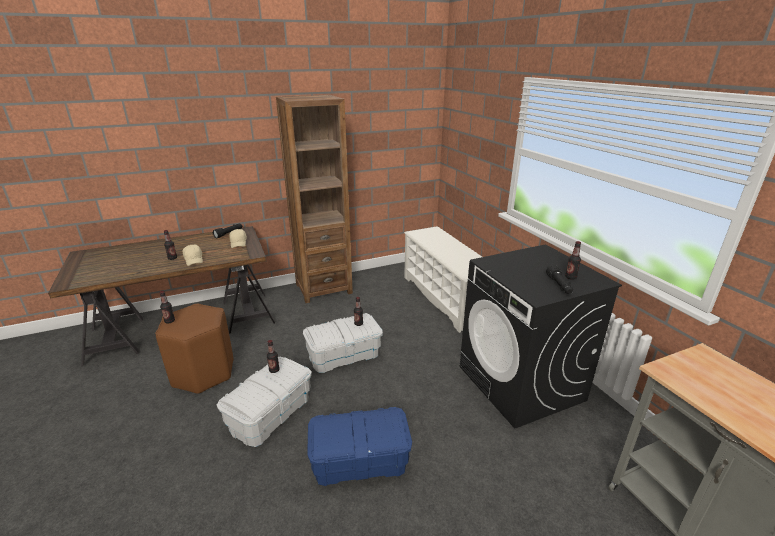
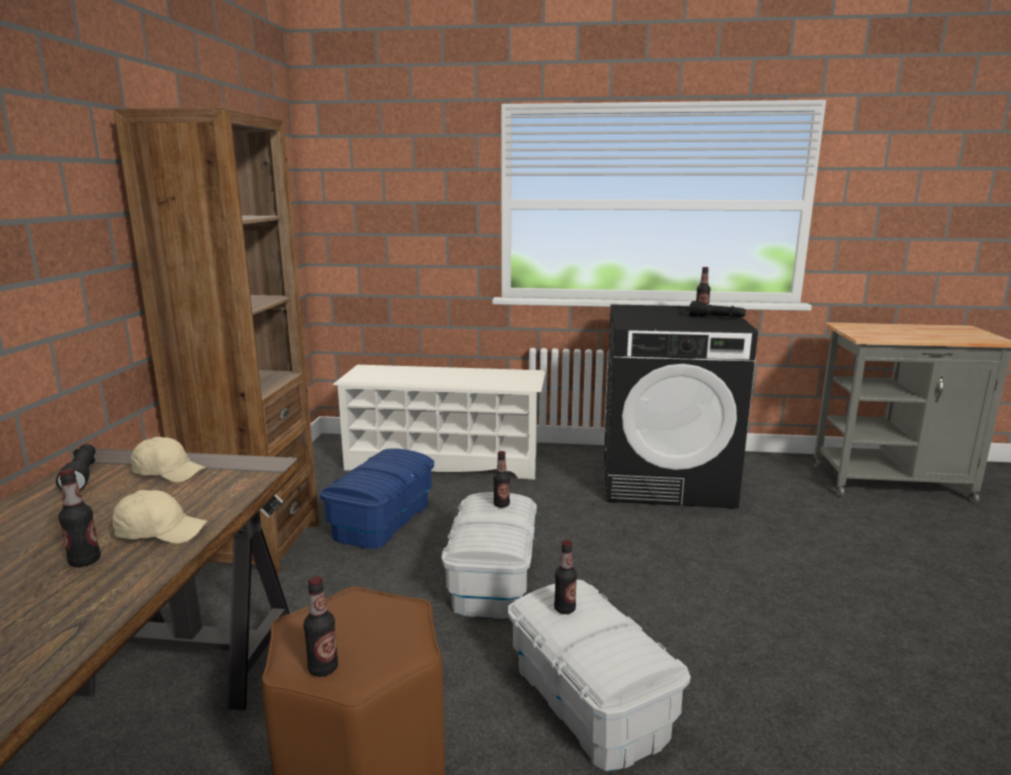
camera: 60 degrees left, 10 degrees down
blue storage box [307,407,412,486] -> blue storage box moved to [320,448,434,549]

